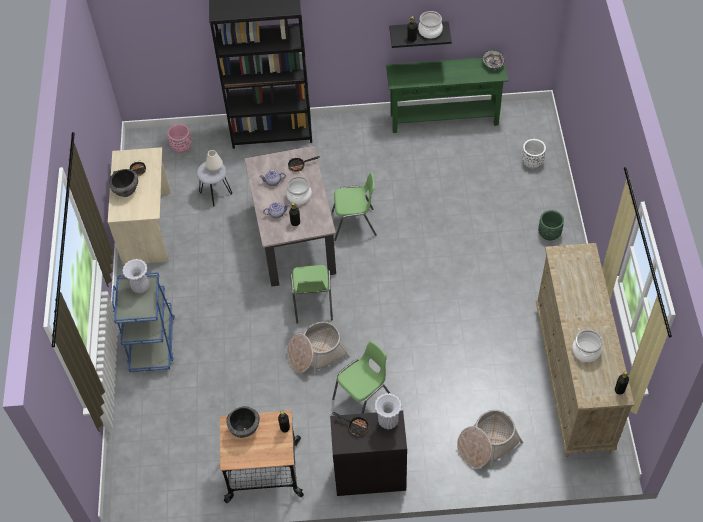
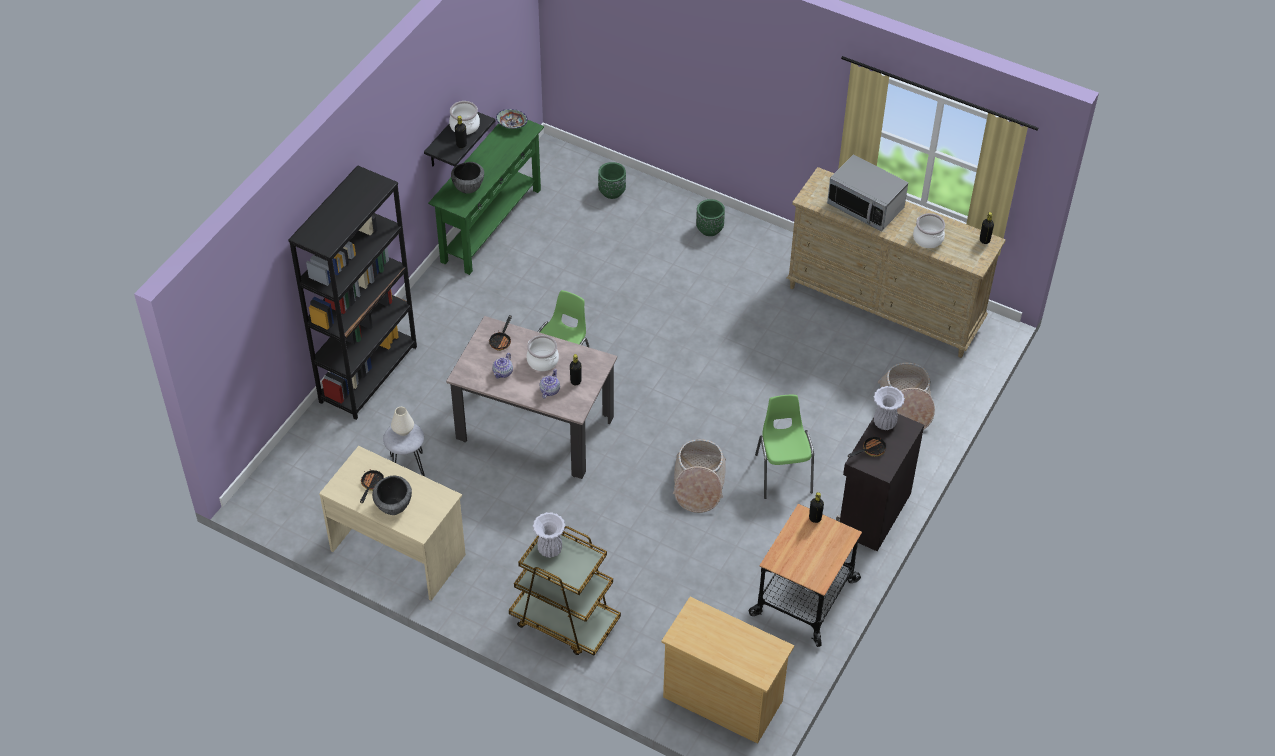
camera: 60 degrees left, 5 degrees down
blue cart [112,272,175,372] -> brown cart [509,526,621,656]
pink planter [167,124,192,153] -> none
bowl [226,406,260,438] -> bowl moved to [451,162,484,194]
green chair [290,265,333,324] -> none
white planter [522,139,546,168] -> green planter [598,162,626,199]
none -> beige dresser [661,597,794,744]
none -> microwave [827,154,908,231]

